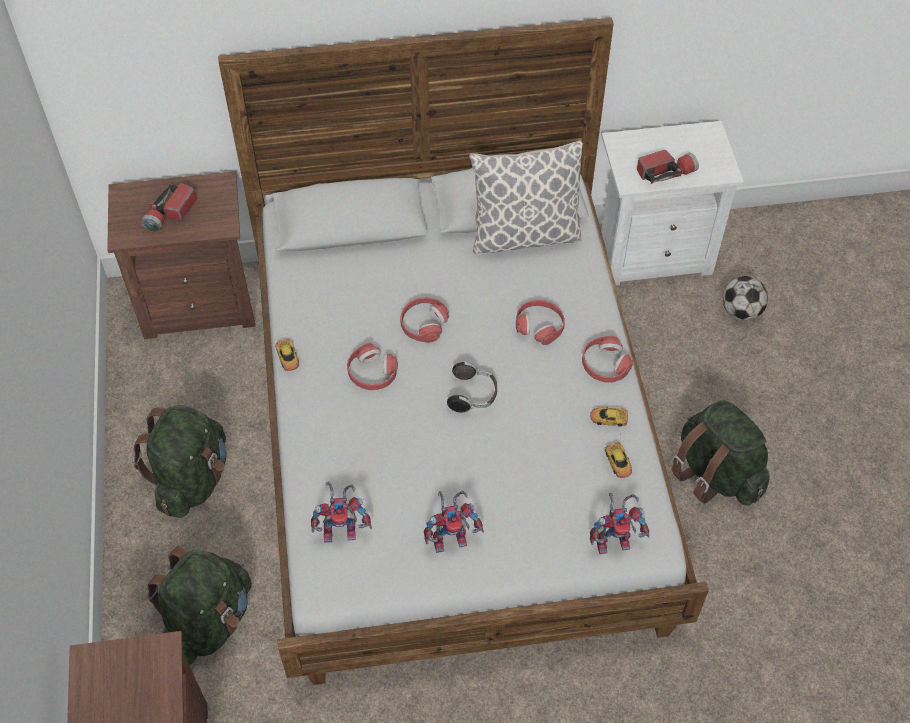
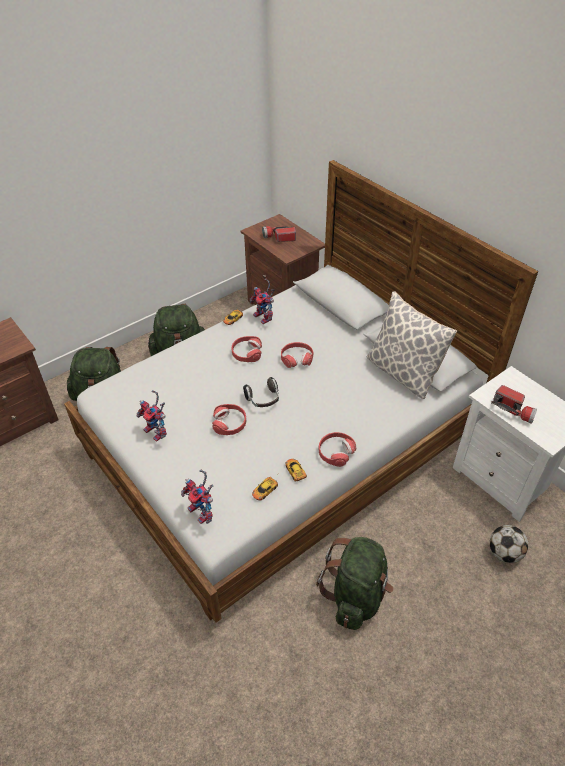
camera: 60 degrees right, 10 degrees down
toy robot [311,482,372,543] -> toy robot moved to [250,279,275,324]
red headphones [516,300,565,345] -> red headphones moved to [212,404,246,435]

